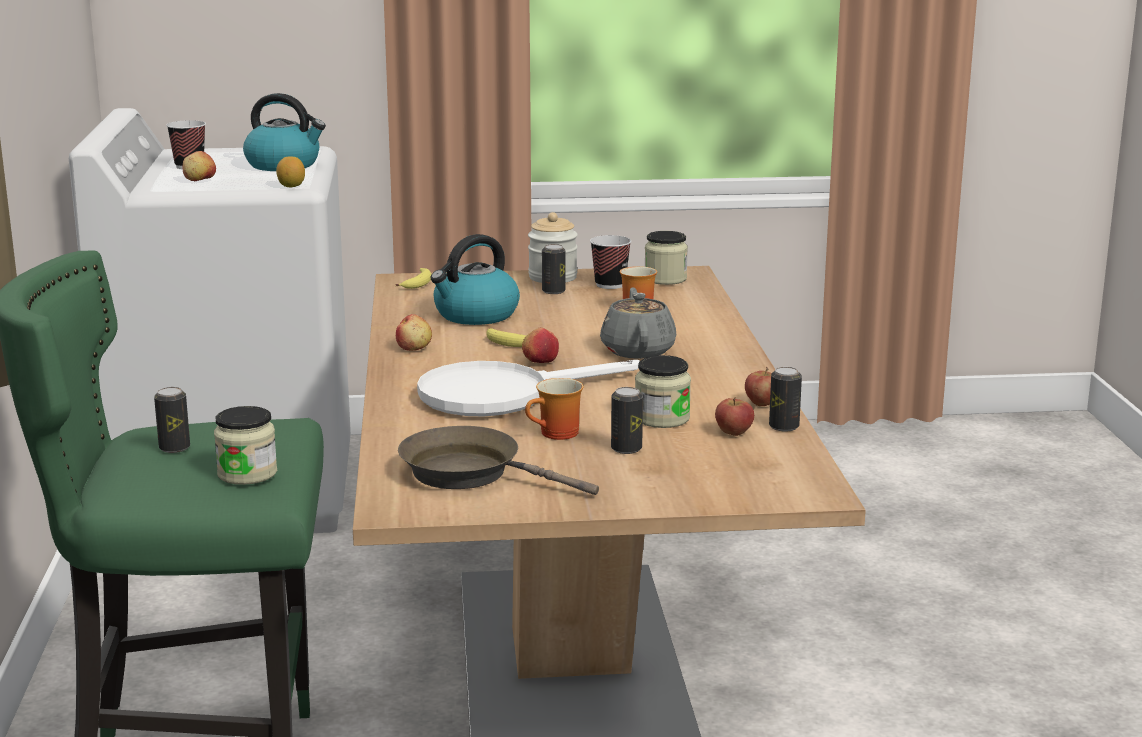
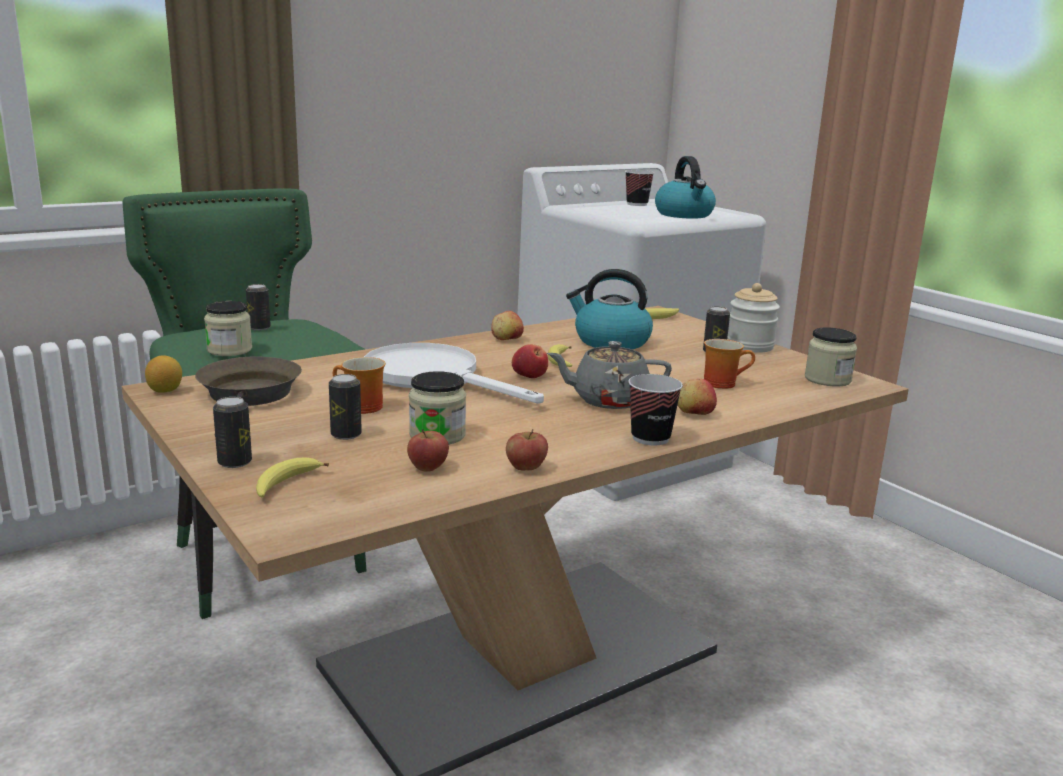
camera: 60 degrees right, 0 degrees up
apple [183,151,216,181] -> apple moved to [678,379,717,415]
lemon [276,157,305,188] -> lemon moved to [145,355,182,393]
cup [590,235,631,289] -> cup moved to [628,374,683,446]
grey teapot [600,287,676,359] -> grey teapot turned 150 degrees counterclockwise [547,341,672,409]
can [769,367,802,432] -> can moved to [213,397,252,468]
none -> banana [256,457,329,498]

